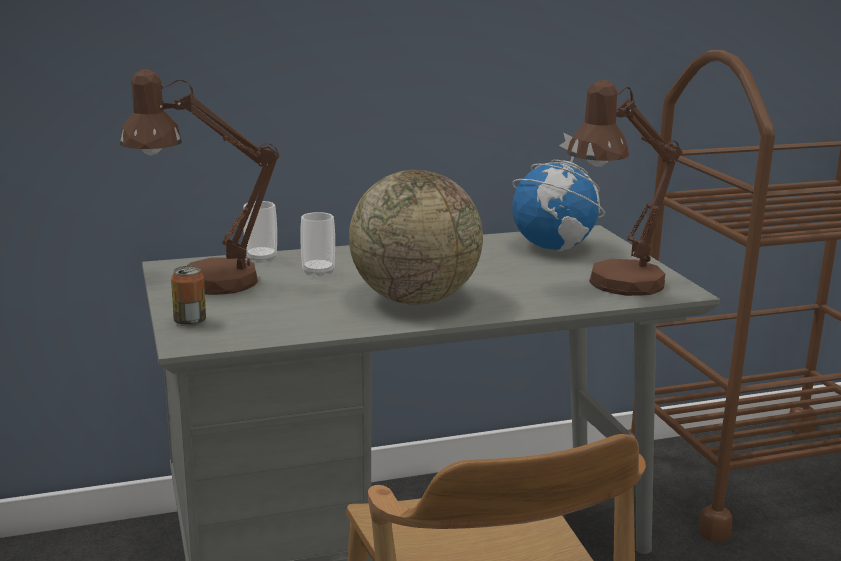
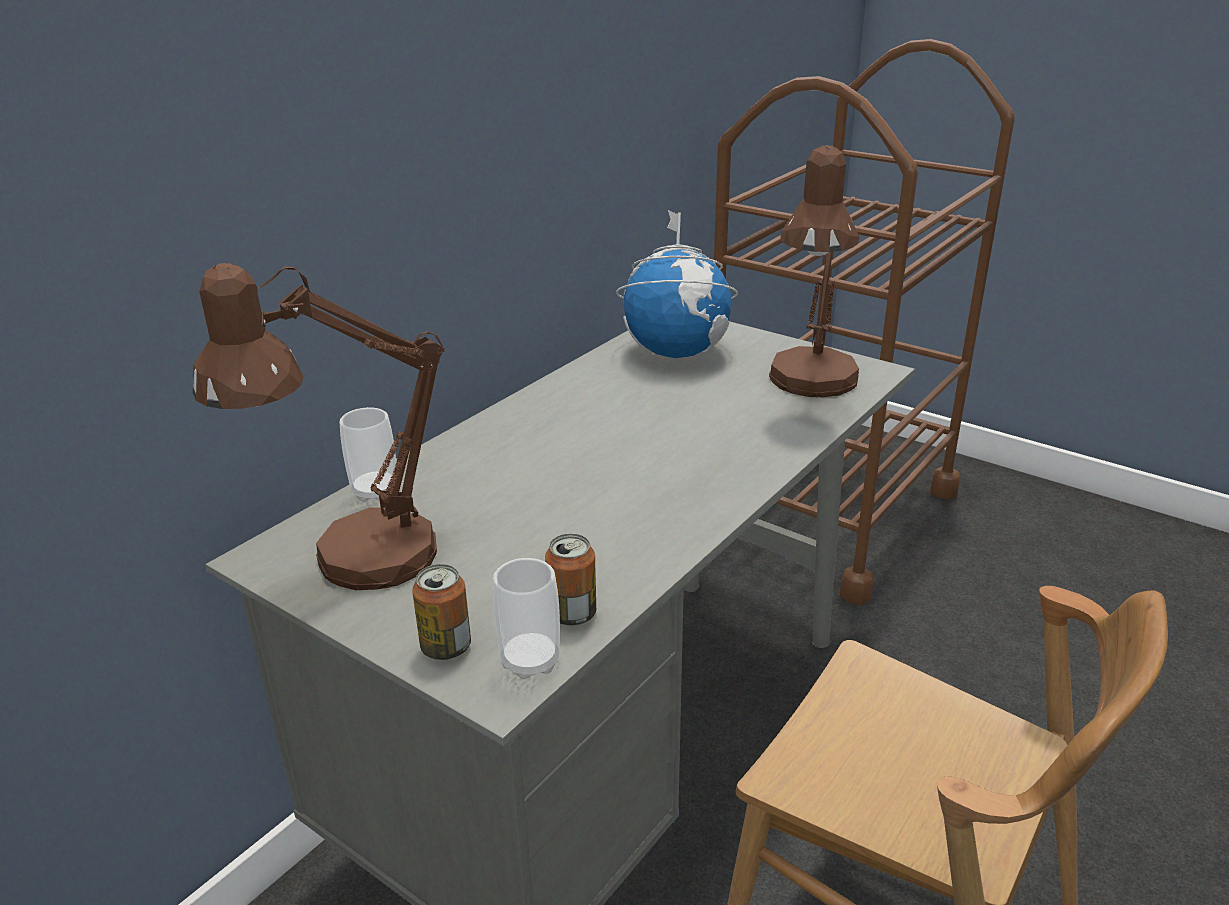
camera: 35 degrees left, 10 degrees up
cup [300,212,335,277] -> cup moved to [493,558,560,679]
globe [349,170,483,305] -> none
none -> can [545,534,596,626]

